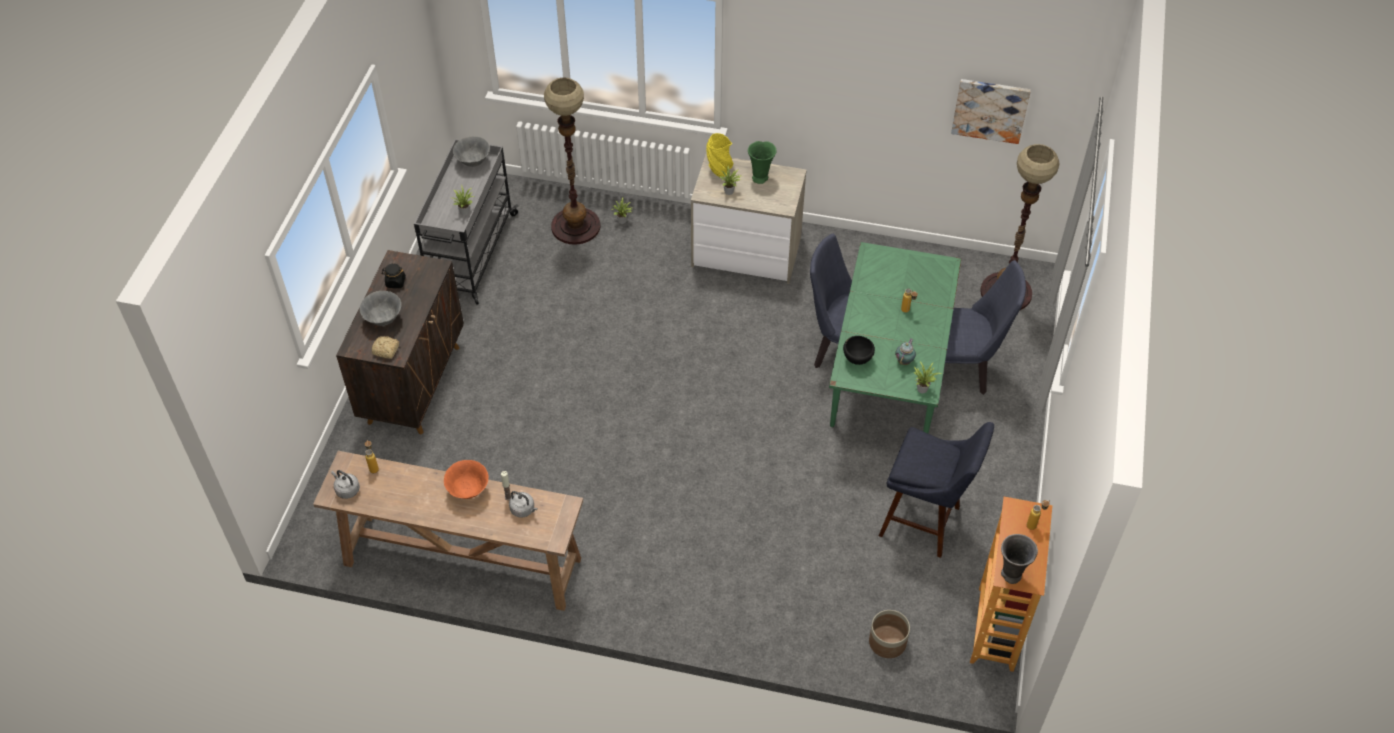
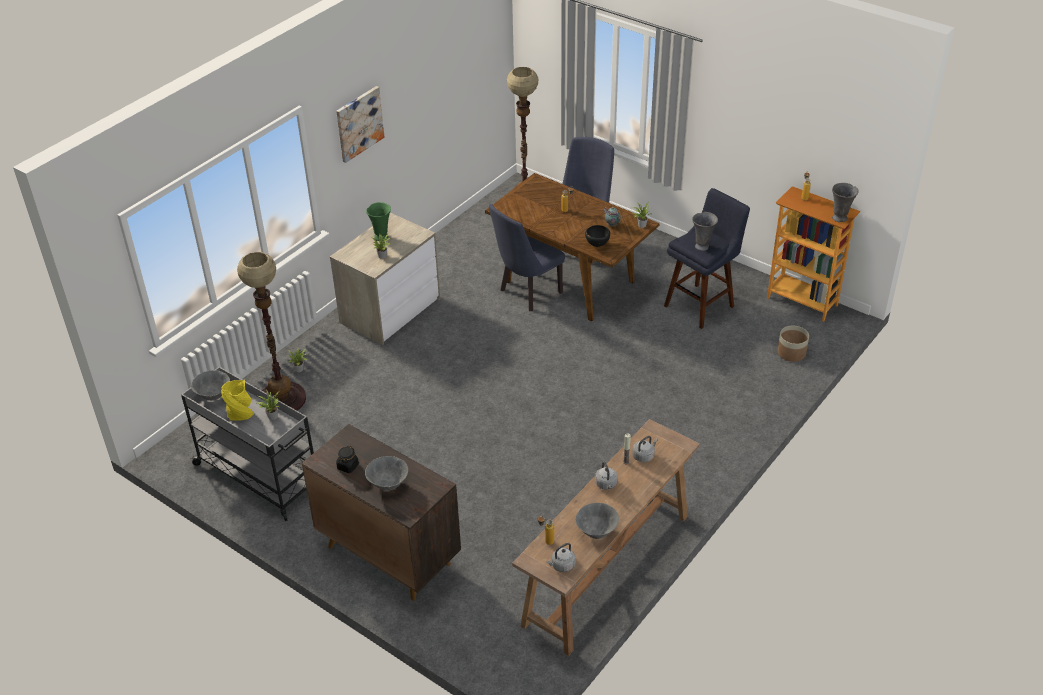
camera: 65 degrees left, 10 degrees down
bread [372,336,399,359] -> none
orange bowl [444,460,489,499] -> grey kettle [595,461,618,490]
yellow vase [706,133,733,177] -> yellow vase moved to [221,380,254,421]
green dining table [829,242,961,433] -> brown dining table [485,173,660,321]
picture [951,79,1031,144] -> picture moved to [336,86,384,163]
none -> grey bowl [575,503,619,539]
none -> grey vase [692,212,718,251]

